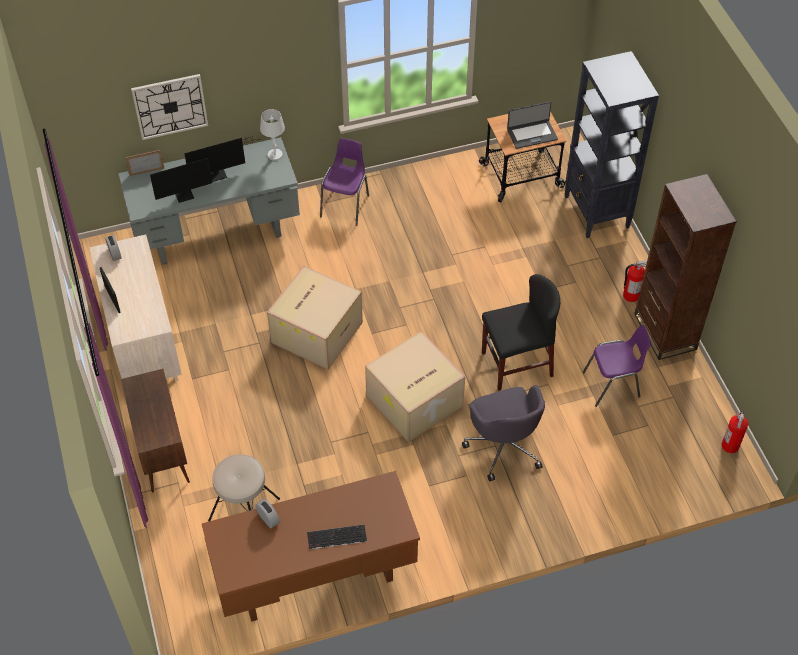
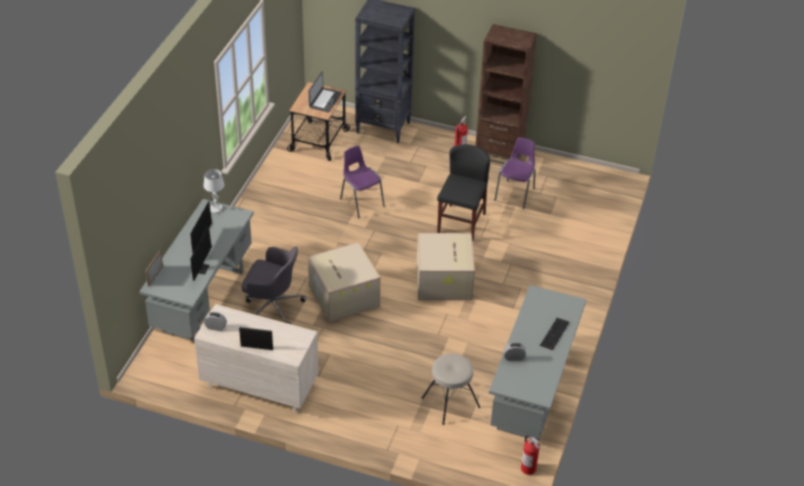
camera: 55 degrees left, 10 degrees down
brown cabinet [121,369,190,493] -> none
wall clock [131,74,208,140] -> none
brown desk [202,471,420,622] -> grey desk [489,285,587,441]
purple chair [320,138,369,226] -> purple chair moved to [340,146,385,218]
grey office chair [462,385,545,481] -> grey office chair moved to [242,246,306,324]
fire extinguisher [721,410,748,453] -> fire extinguisher moved to [521,435,540,475]

